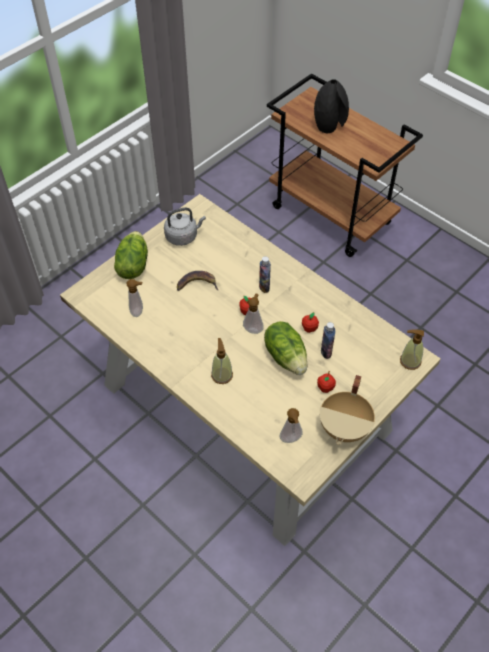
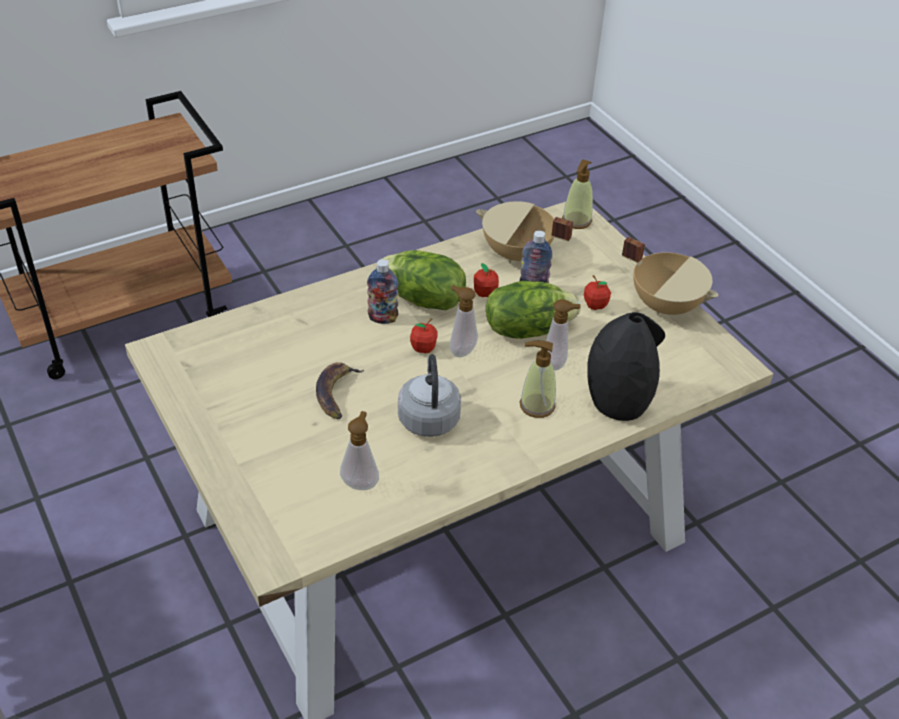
camera: 75 degrees left, 10 degrees down
lettuce [114,231,148,279] -> lettuce moved to [380,250,466,310]
grey kettle [164,207,206,246] -> grey kettle moved to [398,354,461,437]
soap dispenser [280,408,303,443] -> soap dispenser moved to [546,299,581,370]
black vase [314,79,349,133] -> black vase moved to [587,312,665,421]
none -> beige cooking pot [476,201,574,264]

